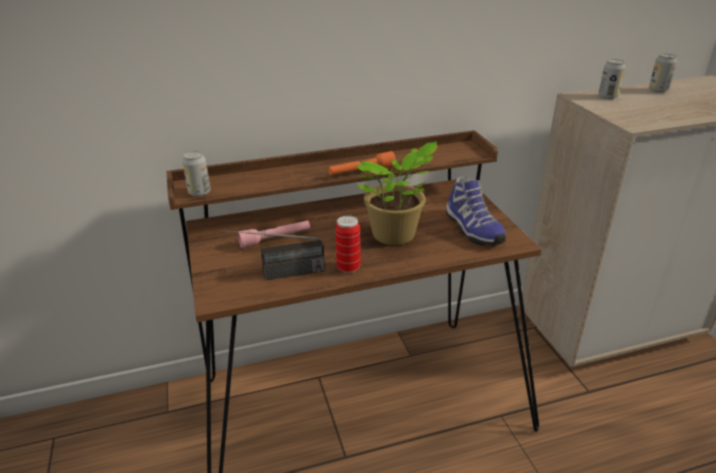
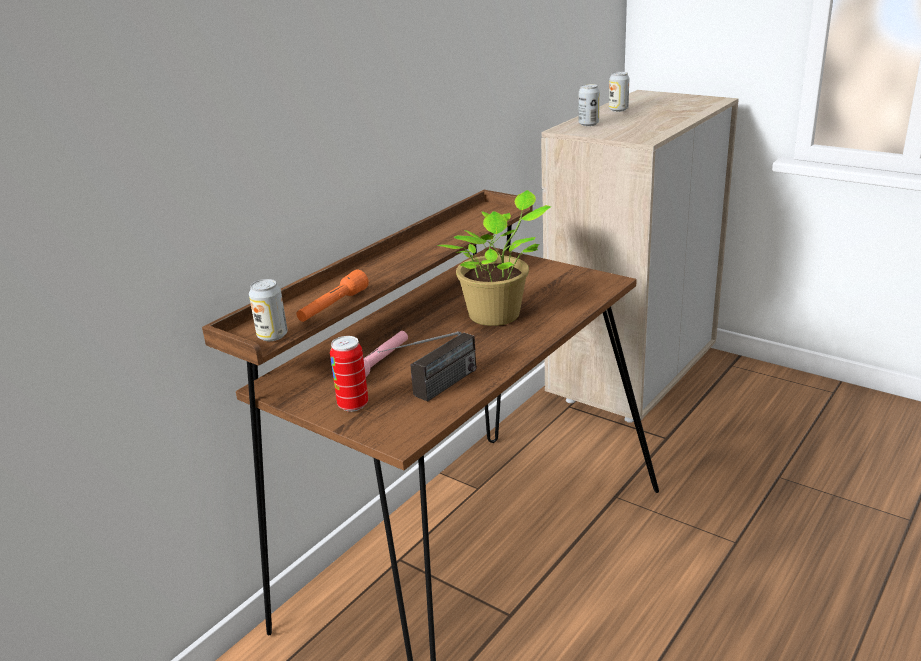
camera: 35 degrees left, 5 degrees down
orange flashlight [329,151,396,175] -> orange flashlight moved to [297,270,369,322]
can [335,215,361,273] -> can moved to [330,336,368,412]
shoe [446,177,506,246] -> none

